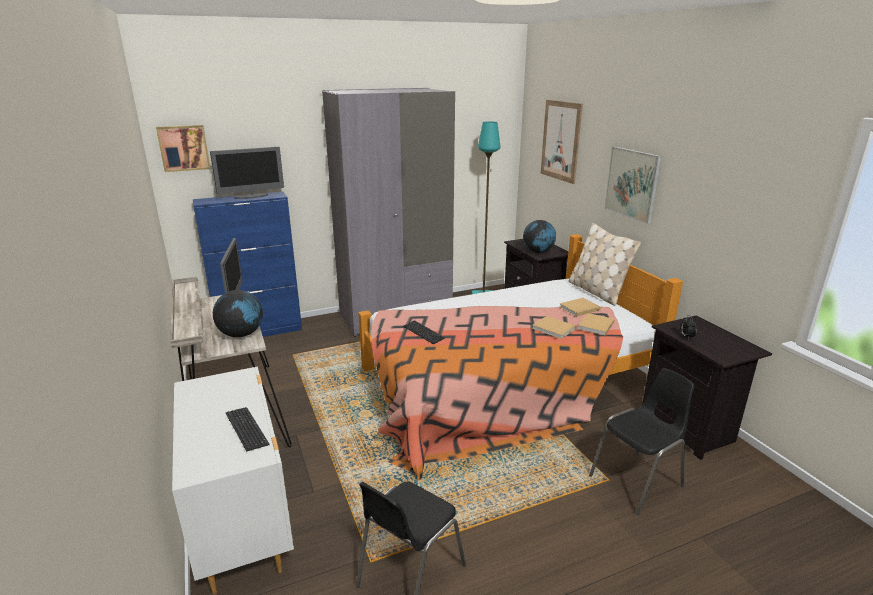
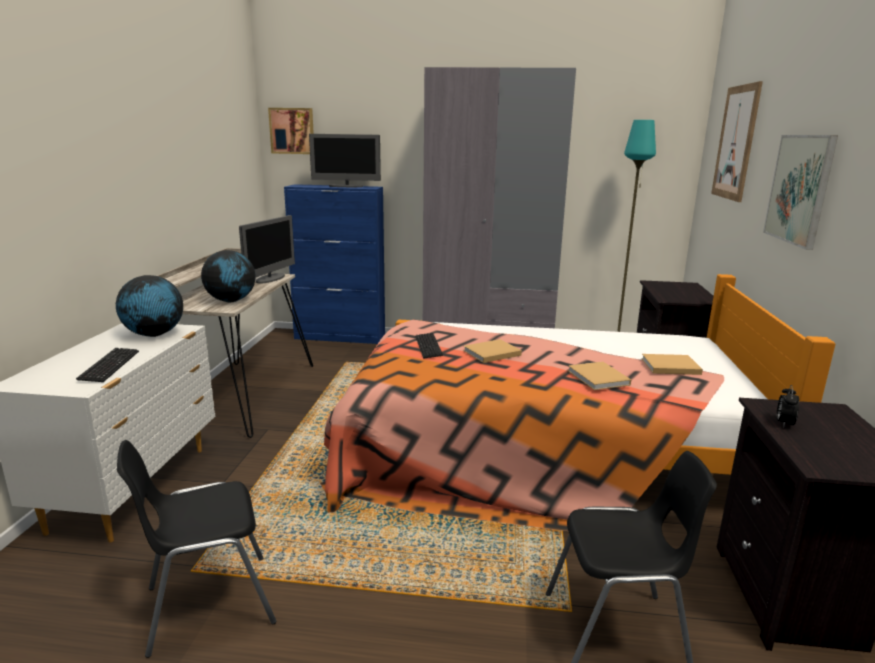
camera: 30 degrees right, 5 degrees down
globe [523,220,556,253] -> globe moved to [116,275,183,337]
beige pillow [568,223,641,306] -> none
beige book [578,313,615,335] -> beige book moved to [463,339,522,363]

